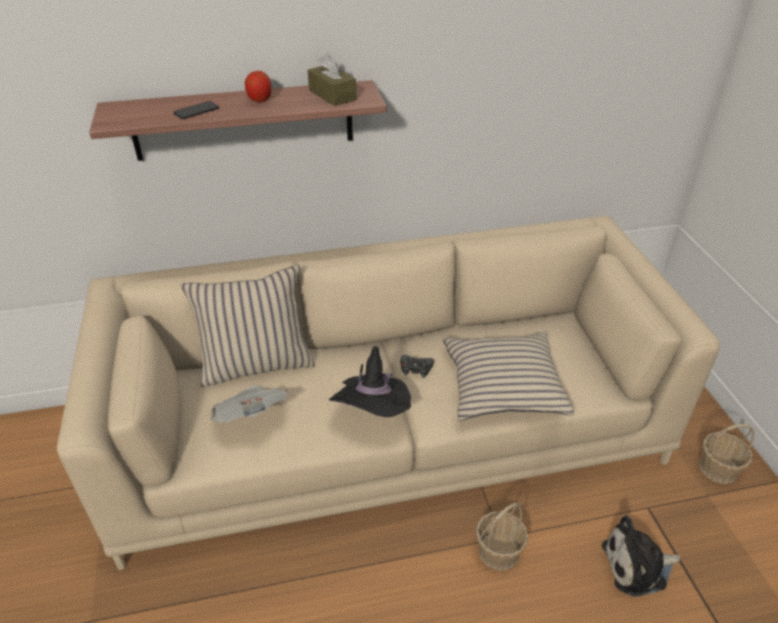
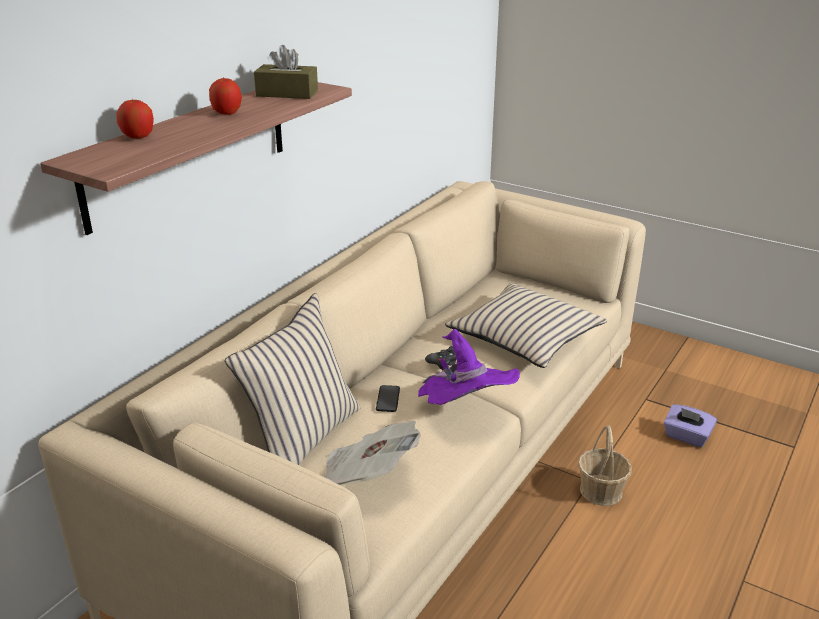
camera: 45 degrees left, 10 degrees down
phone [174,101,219,119] -> phone moved to [376,385,400,412]
black hat [329,346,411,417] -> purple hat [418,329,520,405]
plush toy [602,515,680,597] -> purple tissue box [664,404,717,448]
basket [699,424,755,484] -> none
none -> apple [116,99,154,139]

